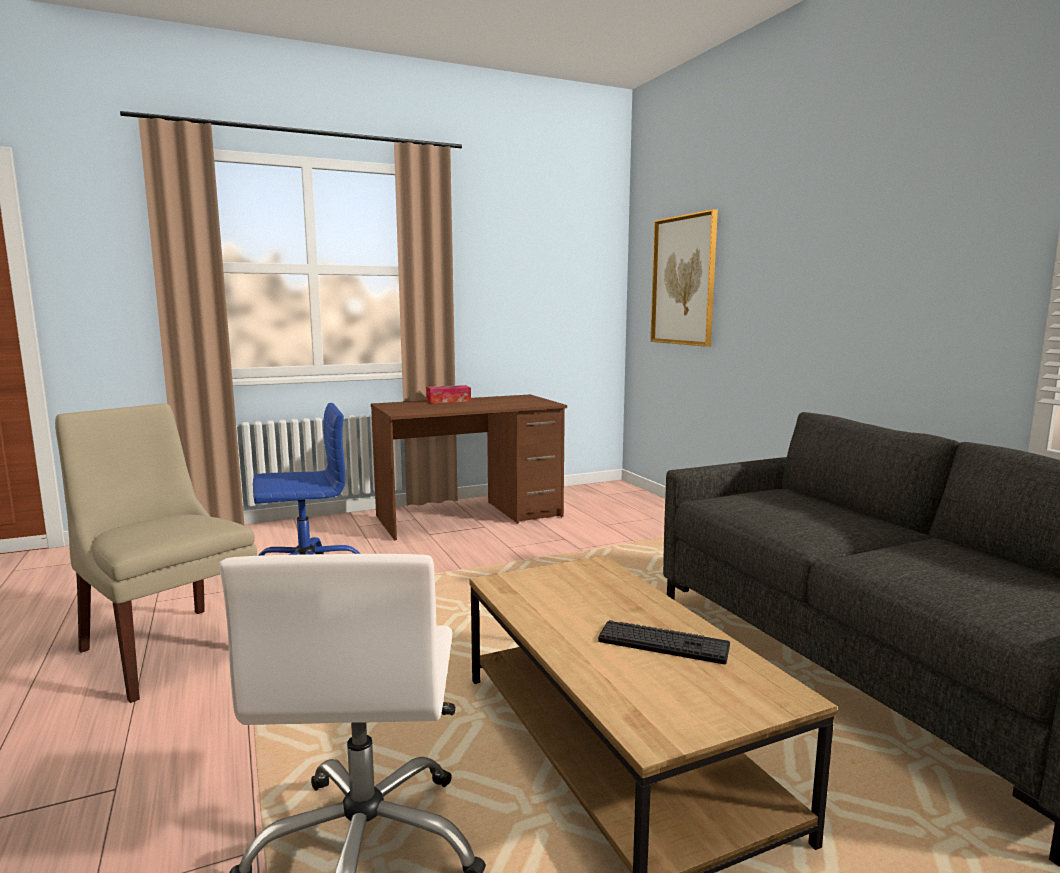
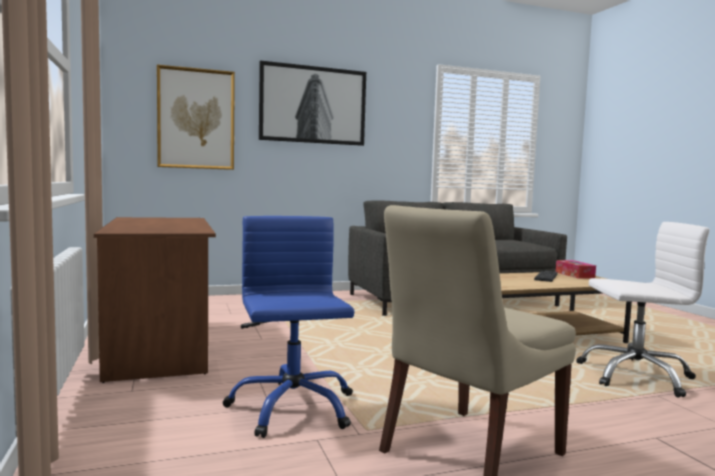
camera: 85 degrees left, 5 degrees down
tissue box [426,385,471,403] -> tissue box moved to [556,260,596,279]
none -> picture [259,60,366,146]

